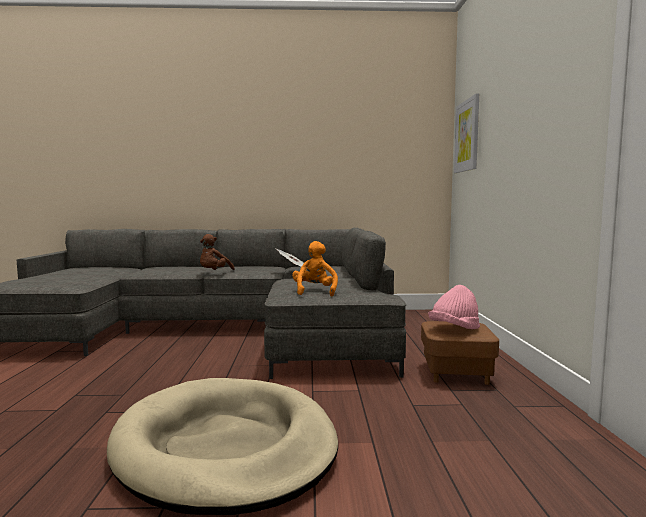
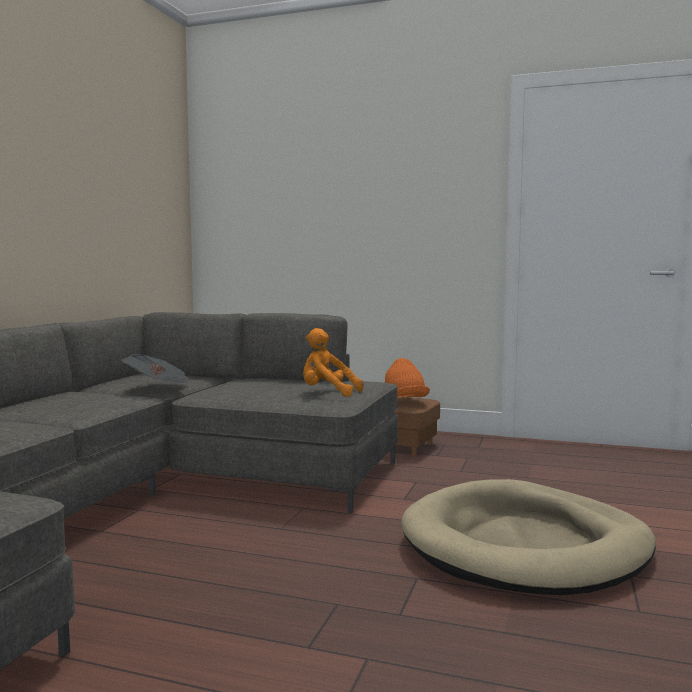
camera: 70 degrees left, 0 degrees up
brown plush toy [200,234,235,270] -> none
pink hat [428,285,480,329] -> orange hat [385,358,430,397]
picture [454,93,479,173] -> none

